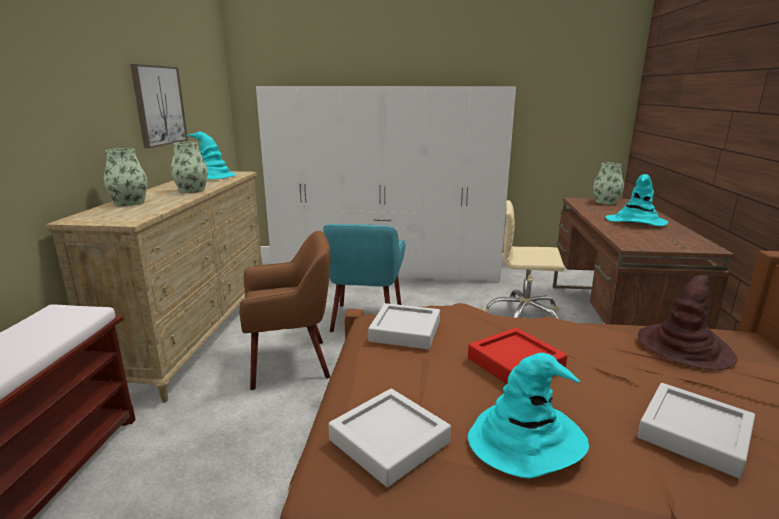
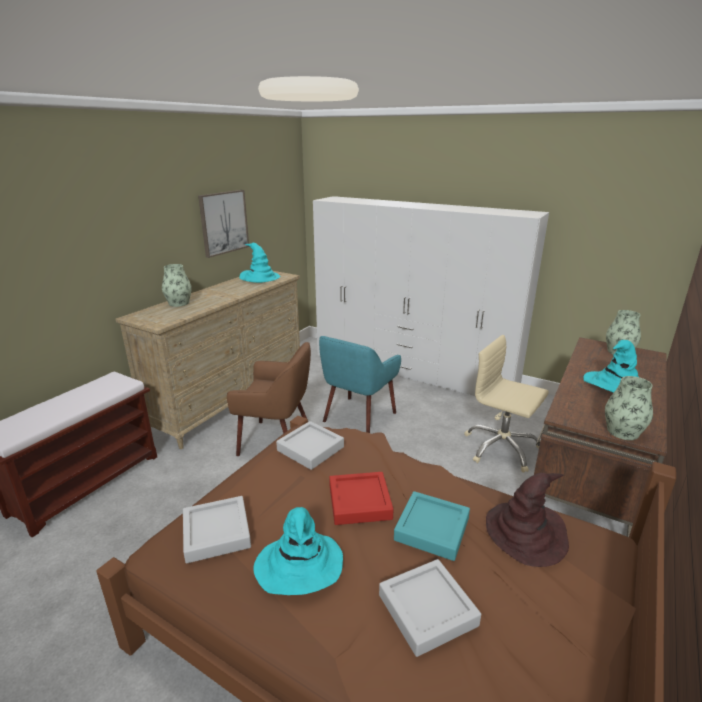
camera: 25 degrees right, 5 degrees up
vase [171,142,208,193] -> vase moved to [605,376,653,440]
none -> turquoise tray [394,491,470,561]

